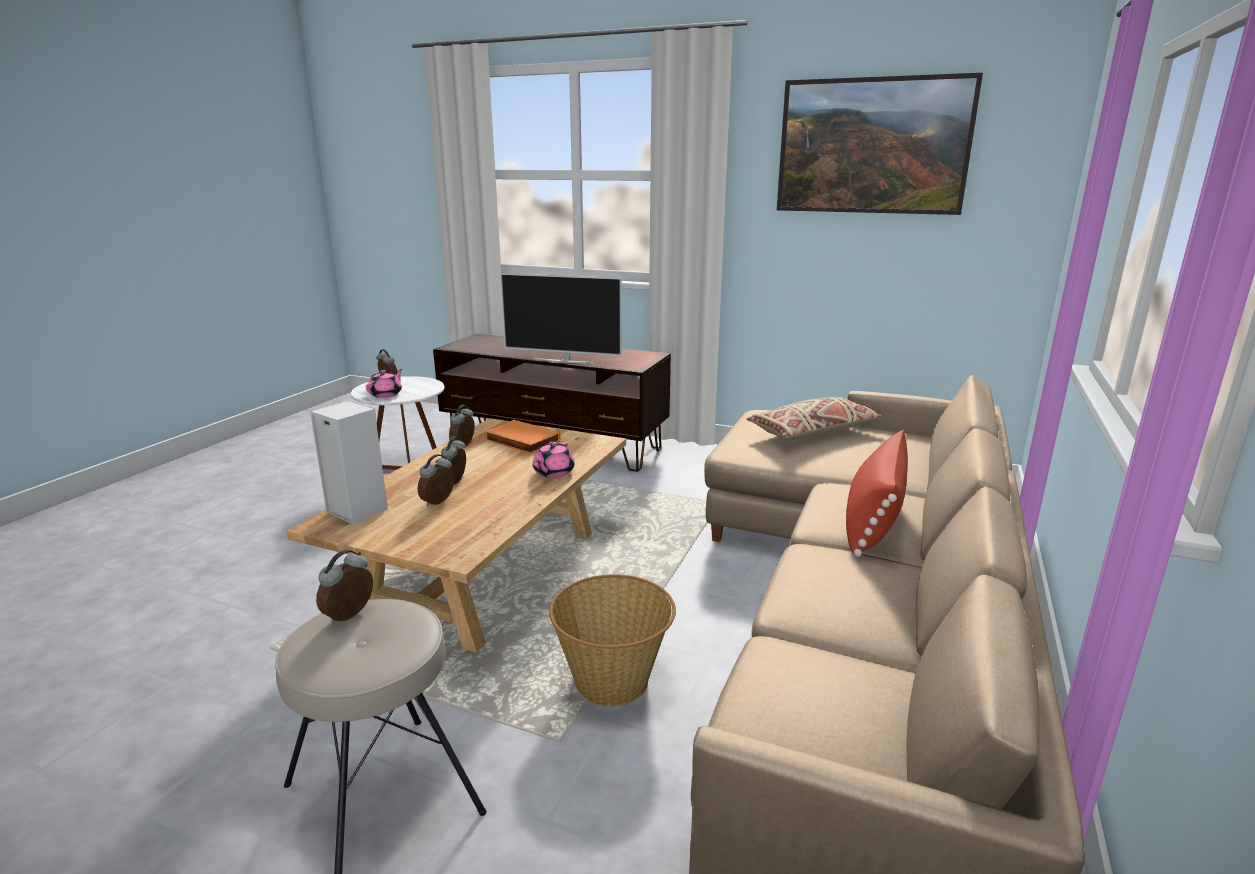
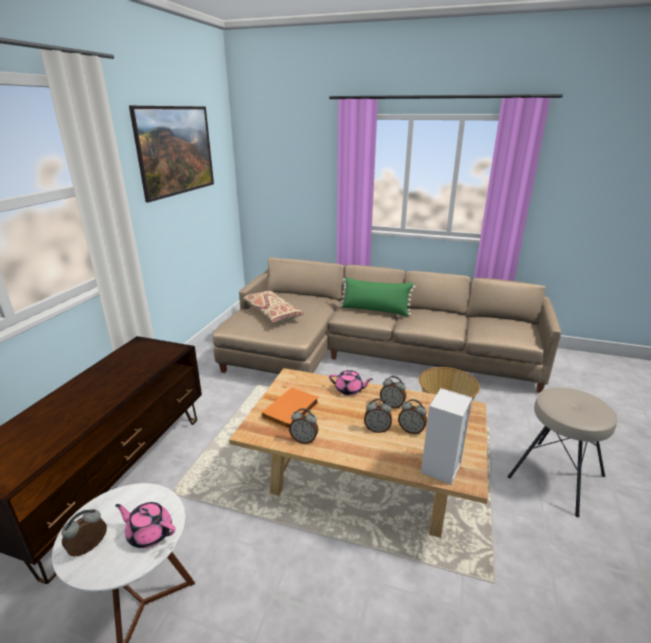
camera: 95 degrees left, 5 degrees up
alarm clock [316,549,373,624] -> alarm clock moved to [380,376,406,409]
television [500,273,622,363] -> none
red pillow [846,430,908,557] -> green pillow [340,277,416,317]

